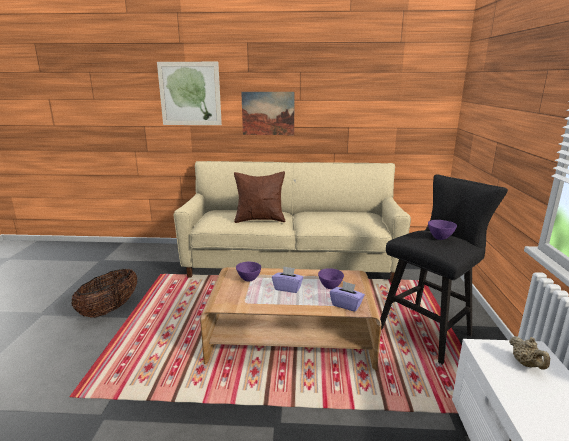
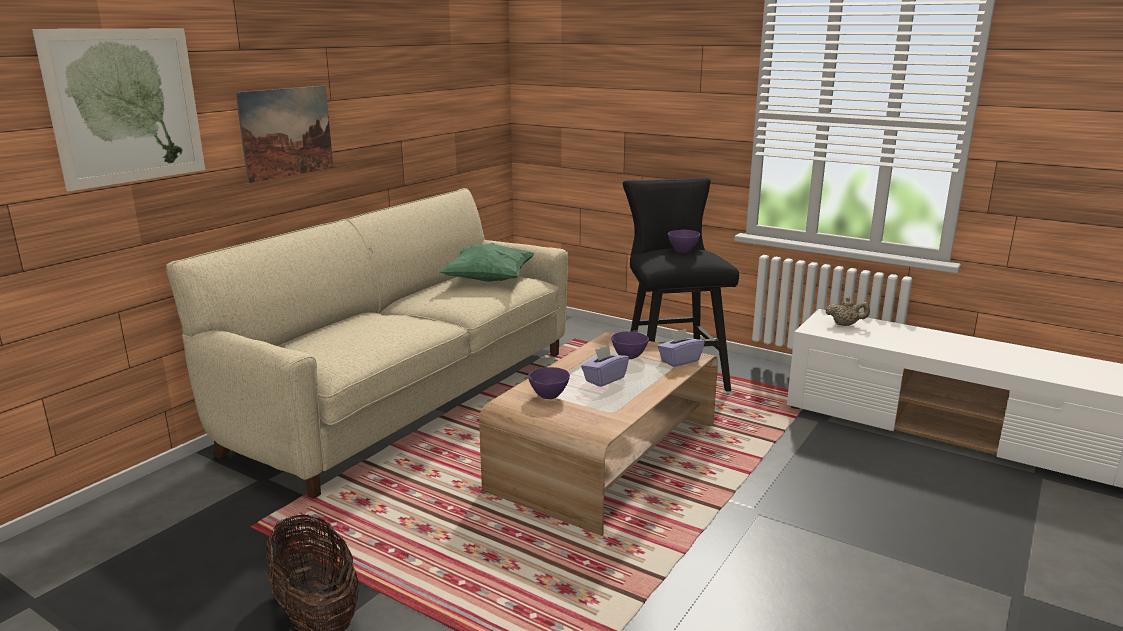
camera: 60 degrees left, 0 degrees up
brown pillow [234,171,285,223] -> none
none -> green pillow [439,243,535,282]

